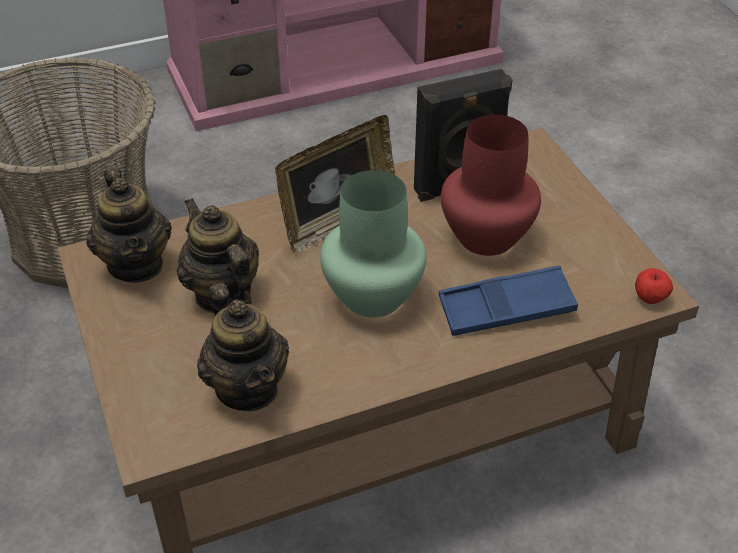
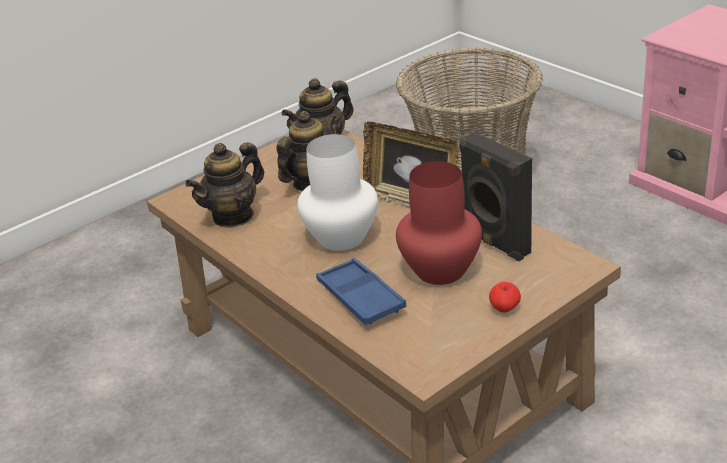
camera: 75 degrees right, 10 degrees down
green vase [320,170,426,318] -> white vase [297,134,378,251]
apple [635,268,673,304] -> apple moved to [489,282,521,313]

